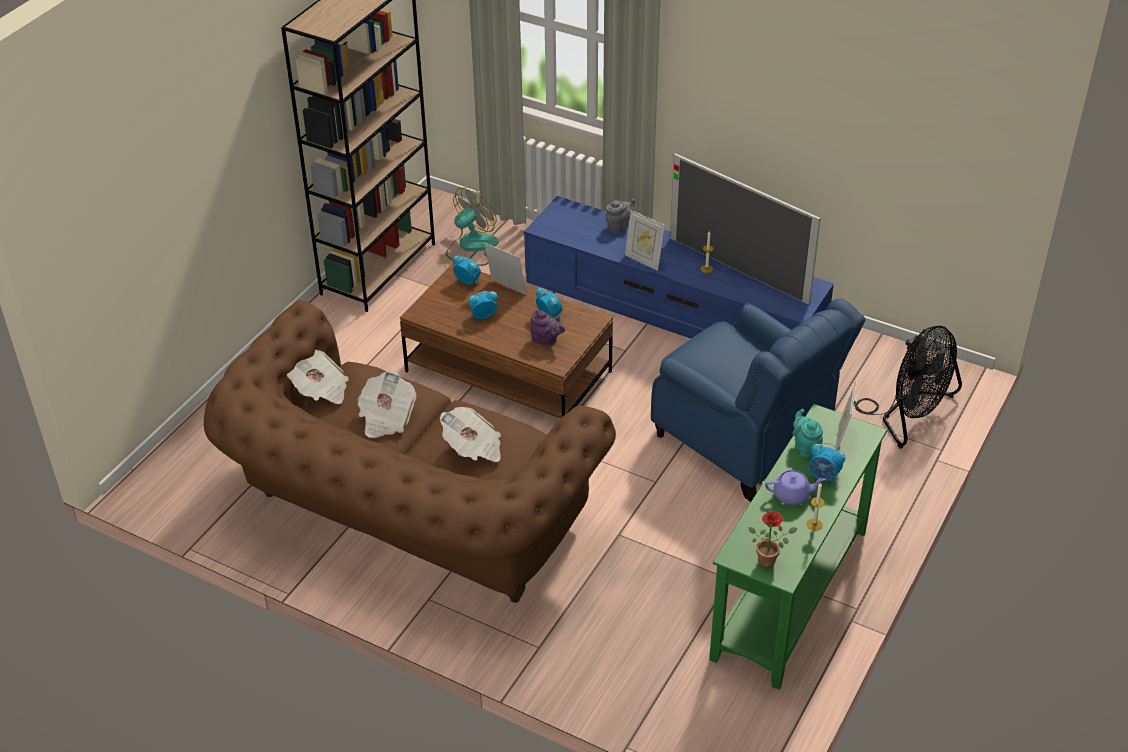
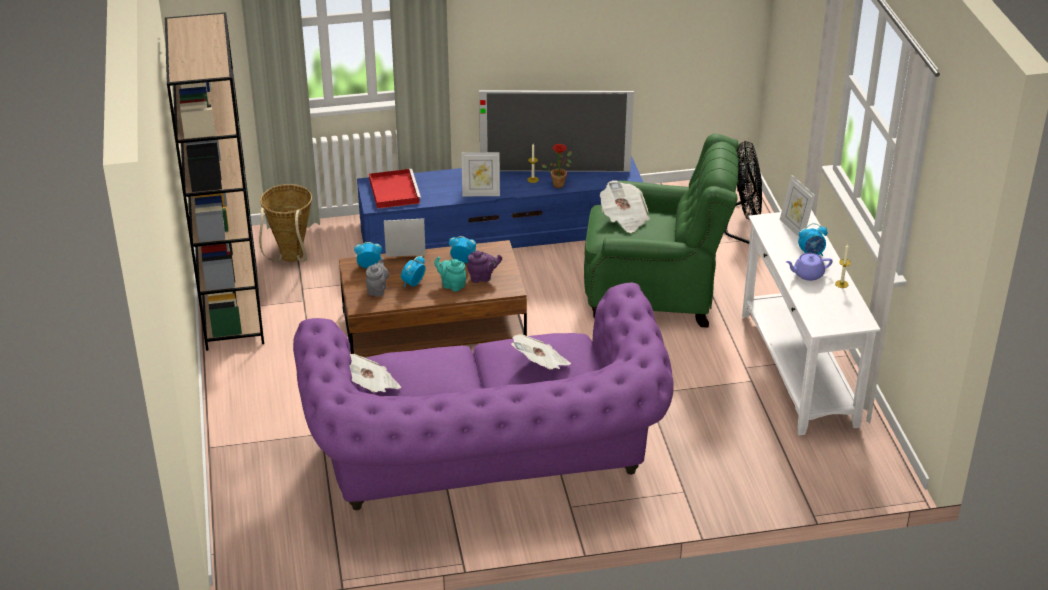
camera: 40 degrees left, 5 degrees down
brown sofa [204,300,616,603] -> purple sofa [293,283,674,510]
newspaper [357,371,417,438] -> newspaper moved to [600,180,650,233]
fan [446,187,499,266] -> basket [259,184,312,262]
grey teapot [606,198,635,233] -> grey teapot moved to [366,257,389,297]
blue armchair [651,298,865,502] -> green armchair [584,134,739,328]
green console table [709,404,887,690] -> white console table [742,210,880,435]
potted plant [749,511,797,568] -> potted plant moved to [541,144,572,188]
purple teapot [765,470,825,505] -> purple teapot turned 150 degrees counterclockwise [786,253,833,281]
turquoise teapot [792,409,823,458] -> turquoise teapot moved to [434,257,466,292]
none -> red tray [369,169,421,209]

